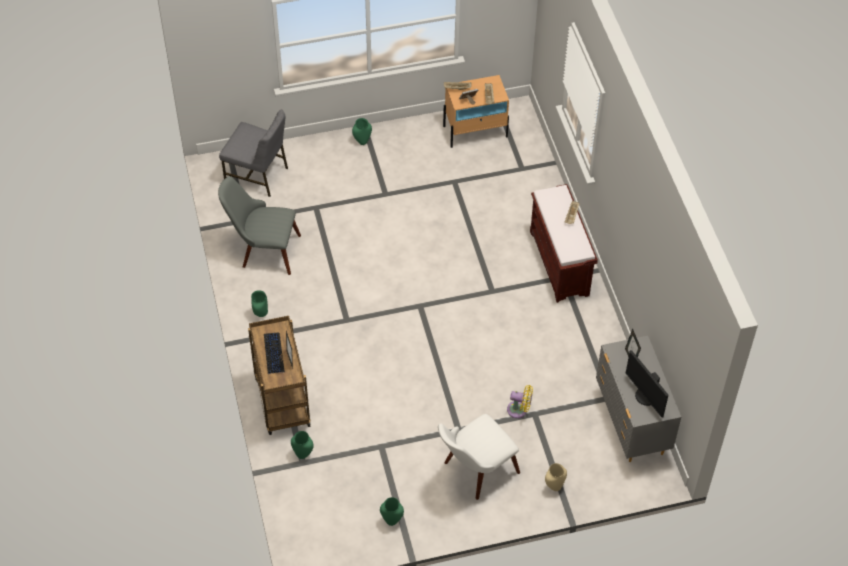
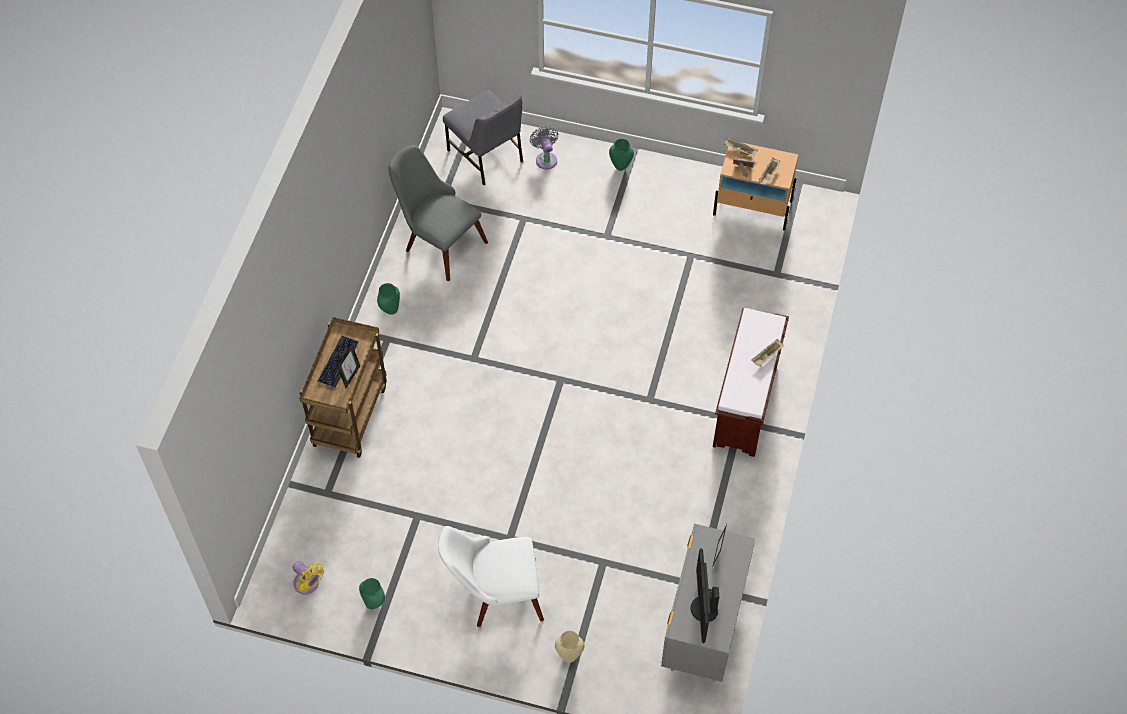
camera: 30 degrees right, 5 degrees up
green vase [291,431,314,459] -> none
yellow fan [507,385,533,418] -> yellow fan moved to [293,561,324,595]
none -> grey fan [530,126,558,169]

